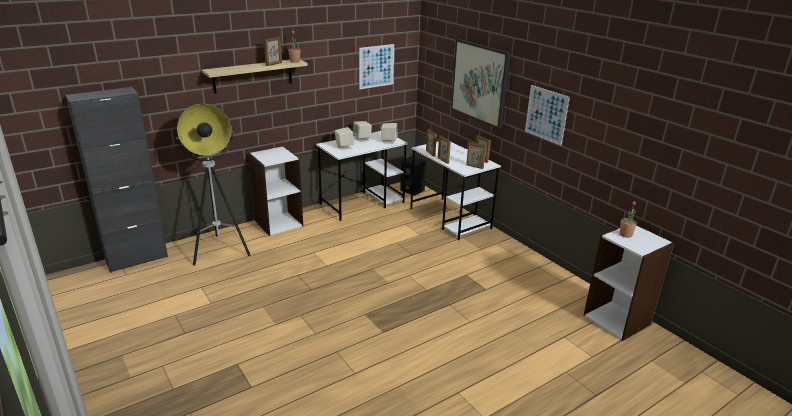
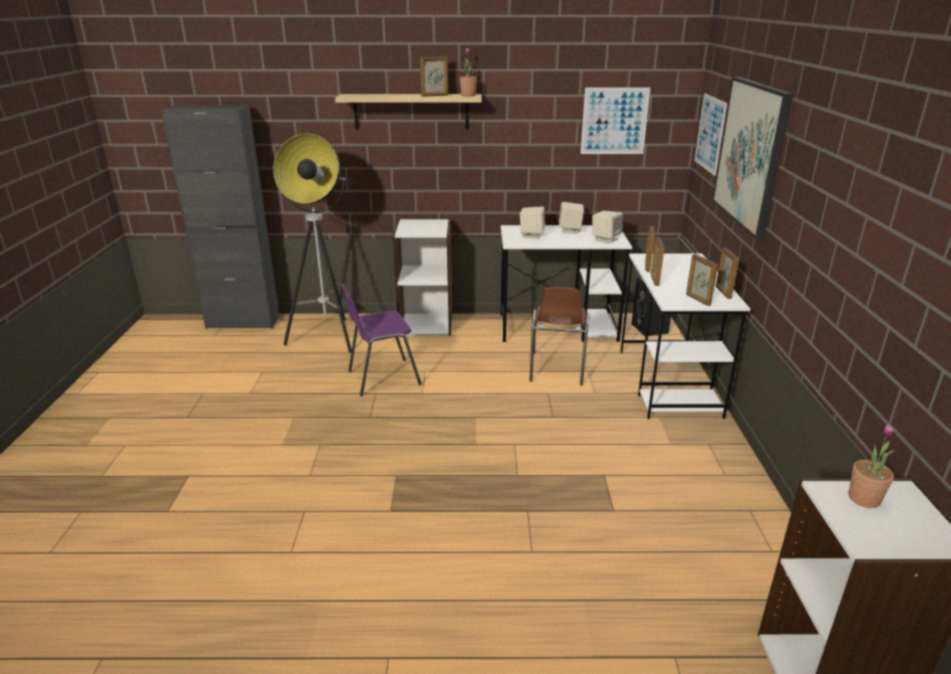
camera: 35 degrees right, 0 degrees up
picture [525,85,570,146] -> picture moved to [694,94,727,176]
none -> purple chair [340,283,422,396]
none -> brown chair [530,287,590,386]

